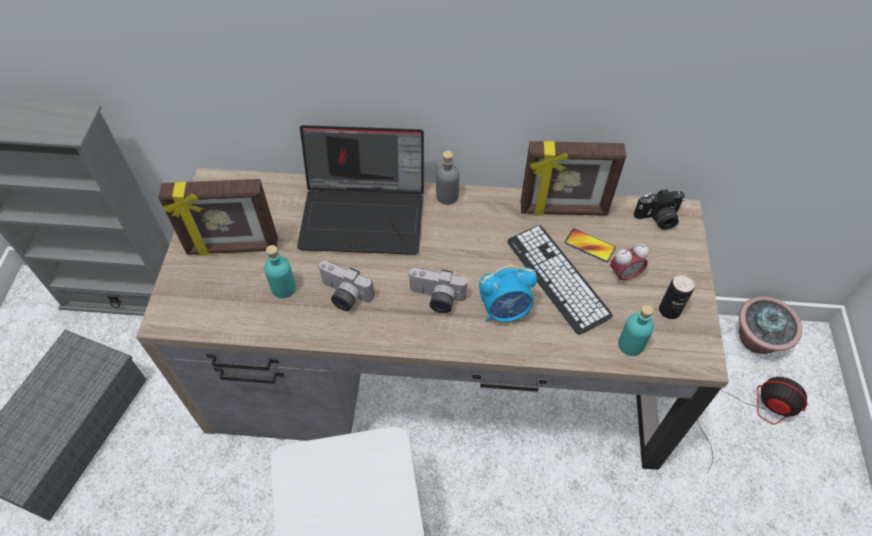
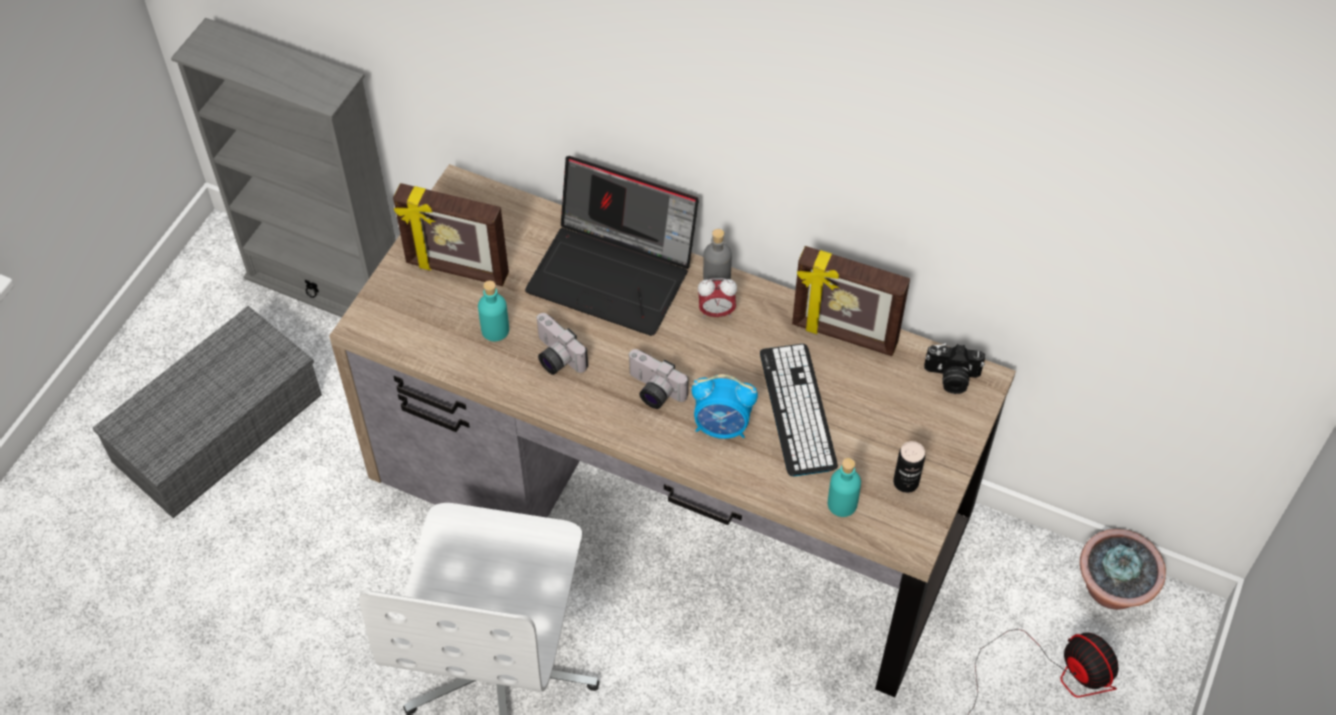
camera: 20 degrees right, 0 degrees up
phone [565,228,616,262] -> none
alarm clock [610,244,649,283] -> alarm clock moved to [698,278,737,318]

